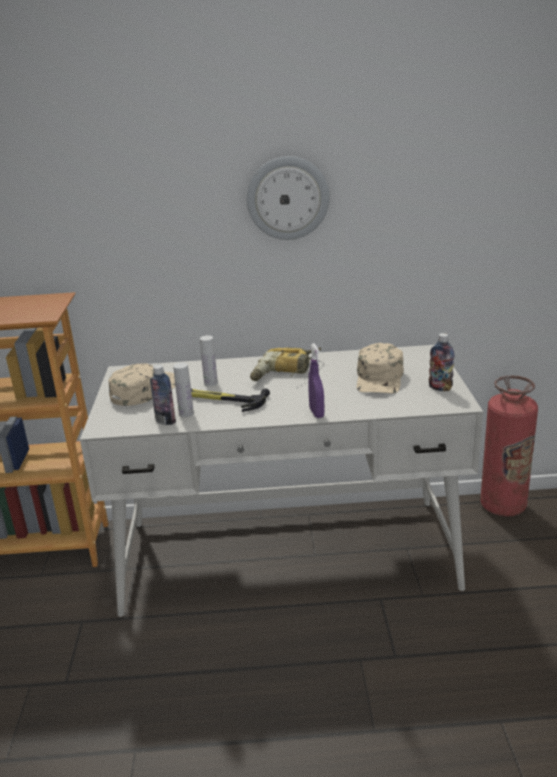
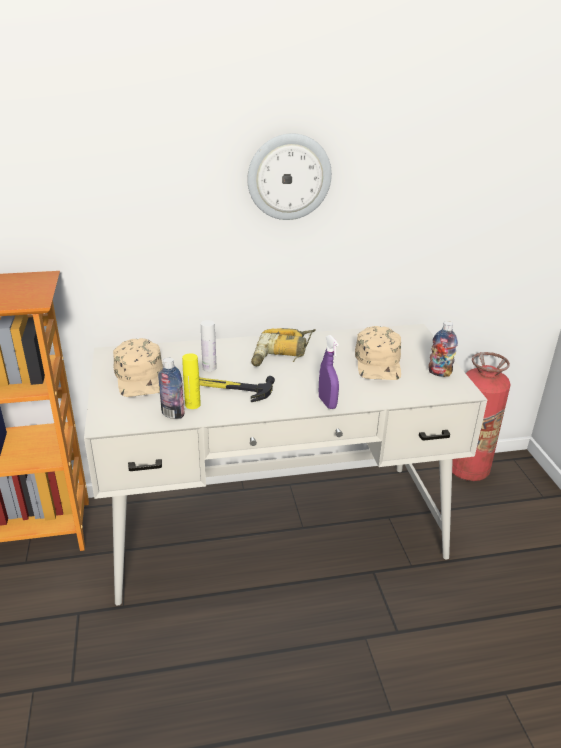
camera: 10 degrees left, 5 degrees up
beige cap [109,363,175,406] -> beige cap turned 135 degrees clockwise [113,338,163,397]
white bottle [173,362,194,417] -> yellow bottle [182,353,201,409]

